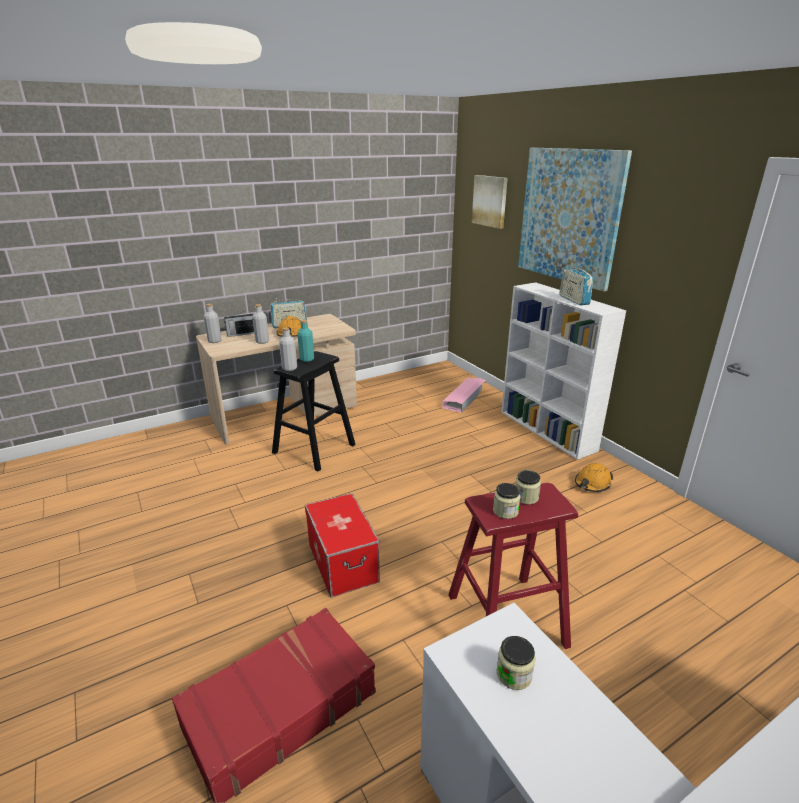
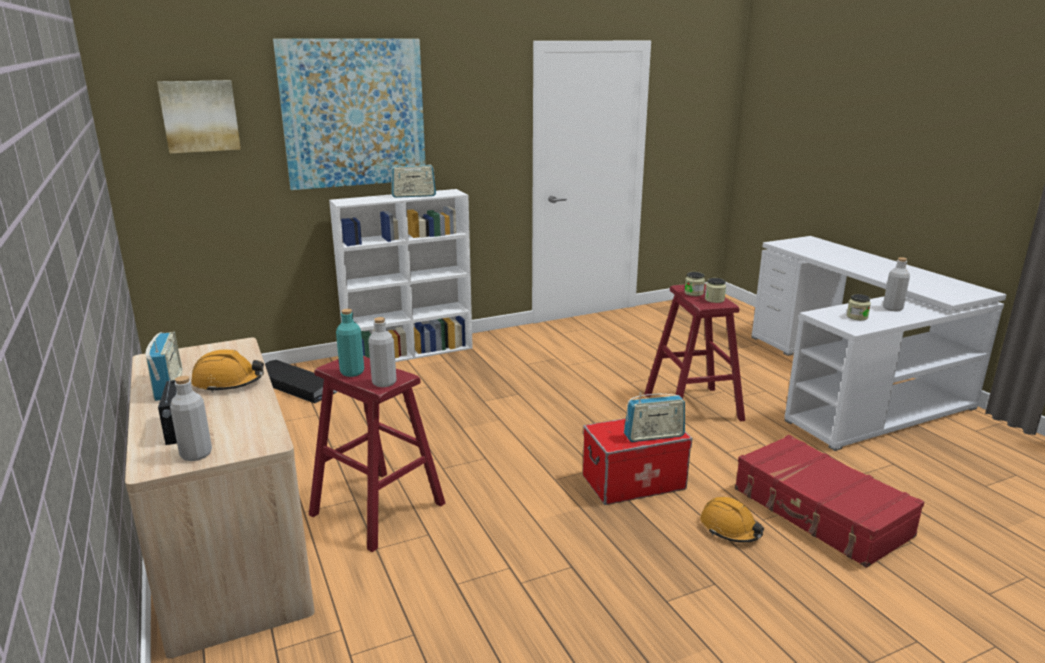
camera: 85 degrees left, 5 degrees down
grey bottle [252,304,269,344] -> grey bottle moved to [883,257,910,312]
black stool [272,351,356,472] -> red stool [309,356,445,552]
pink storage box [442,378,485,413] -> black storage box [265,360,338,403]
orange hard hat [575,463,613,492] -> orange hard hat moved to [700,497,764,543]
none -> radio [624,393,685,442]

